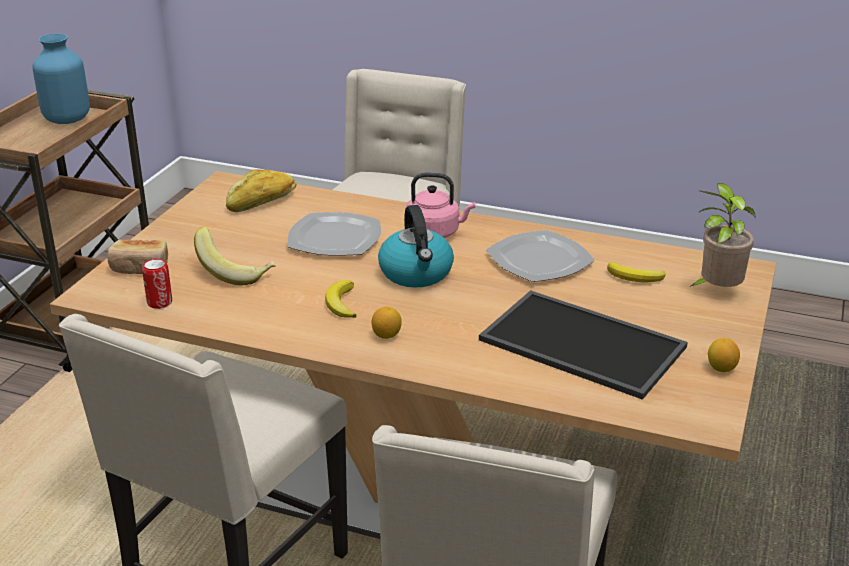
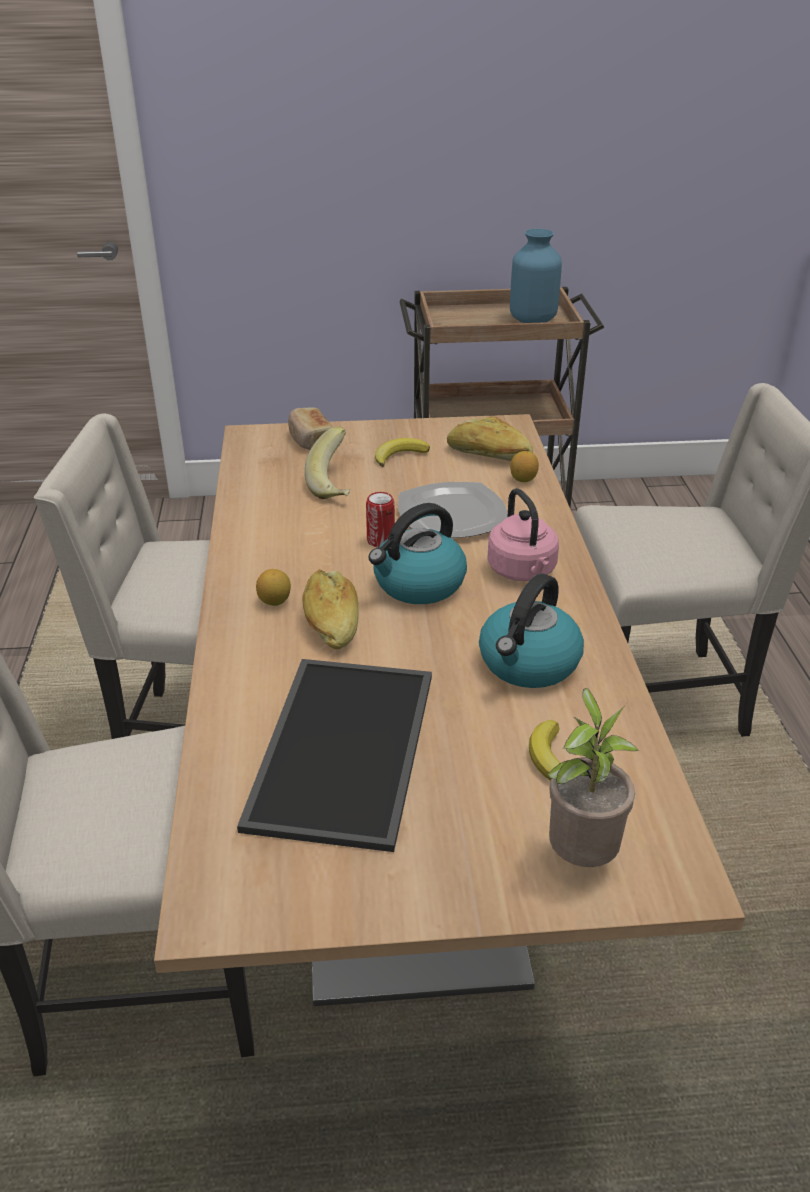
camera: 65 degrees right, 5 degrees up
can [142,258,172,309] -> can moved to [366,492,395,548]
banana [325,280,357,318] -> banana moved to [375,438,430,467]
plate [486,230,595,282] -> kettle [479,574,584,688]
lemon [708,338,740,372] -> lemon moved to [510,451,539,482]
none -> bread [303,569,359,649]

